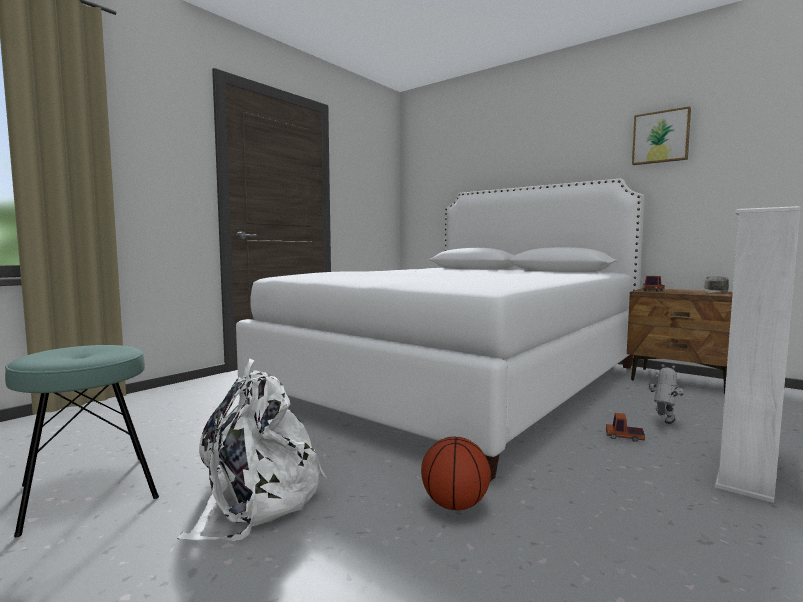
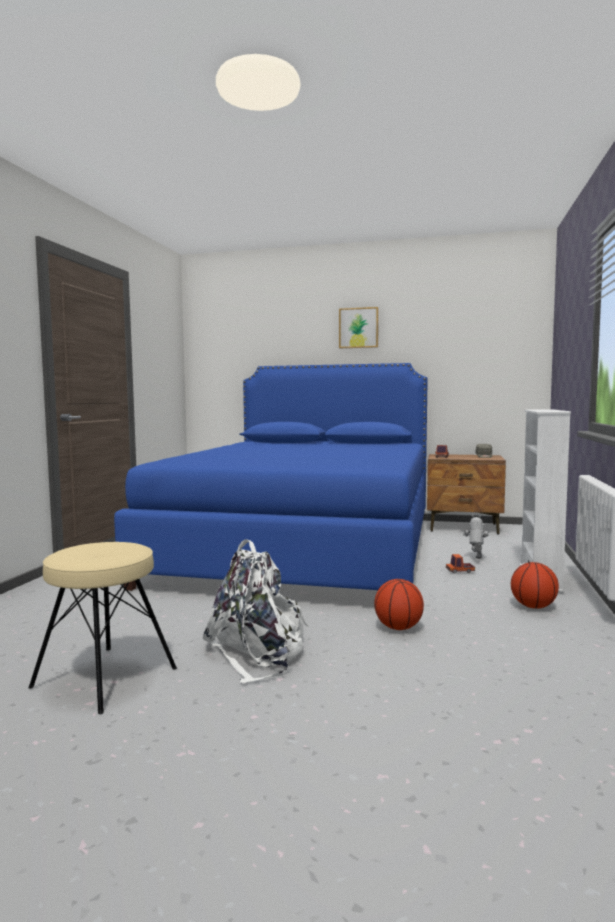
camera: 25 degrees left, 0 degrees up
turquoise stool [5,345,159,537] -> beige stool [28,542,177,714]
white bed [236,179,645,481] -> blue bed [114,363,428,591]
picture [632,106,691,165] -> picture moved to [339,307,379,348]
none -> basketball [511,562,559,609]

